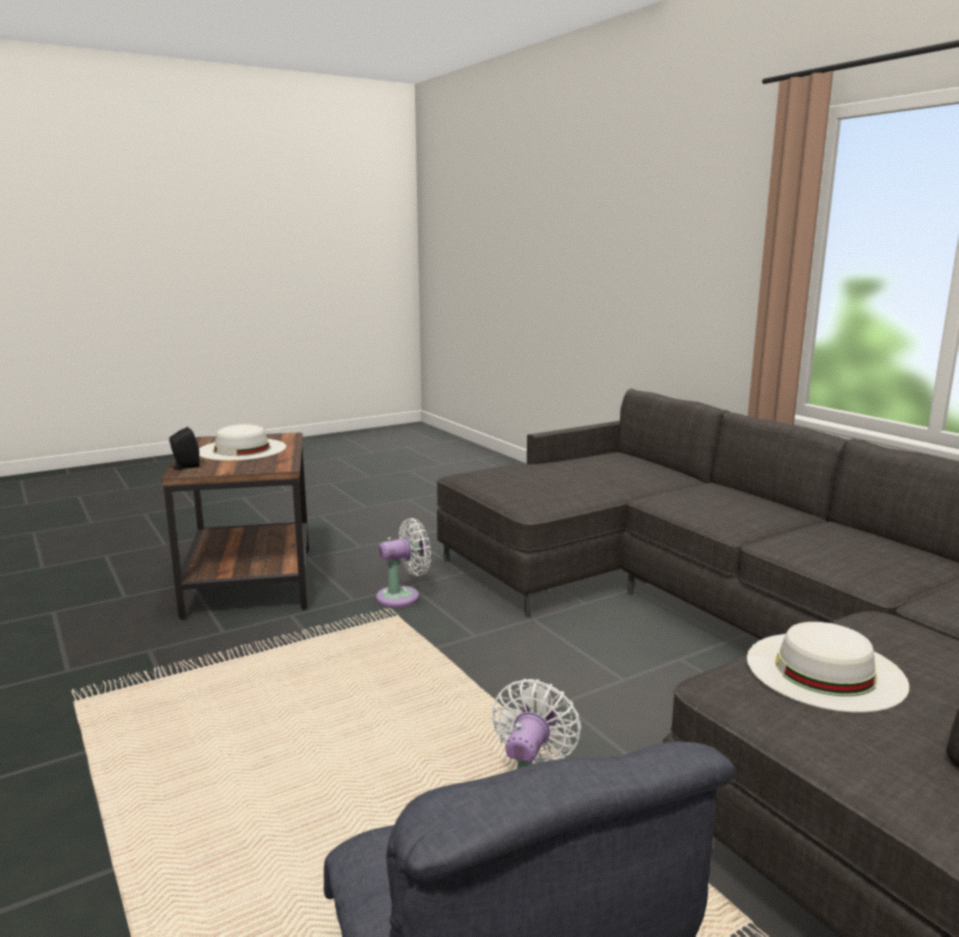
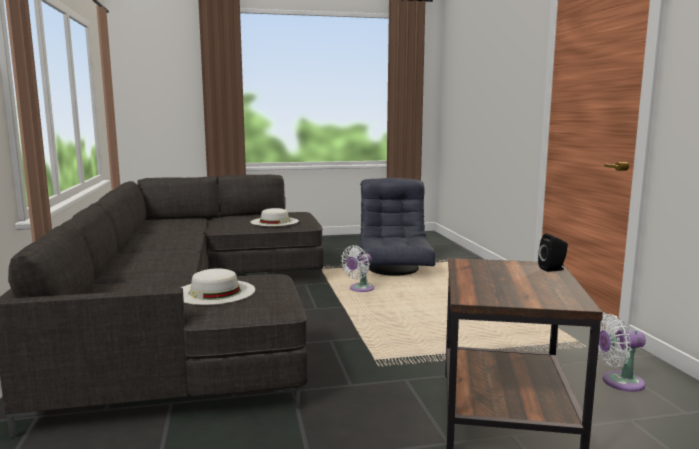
camera: 160 degrees left, 5 degrees down
white hat [199,424,286,461] -> white hat moved to [181,268,255,305]
white fan [376,518,431,607] -> white fan moved to [598,314,646,392]

